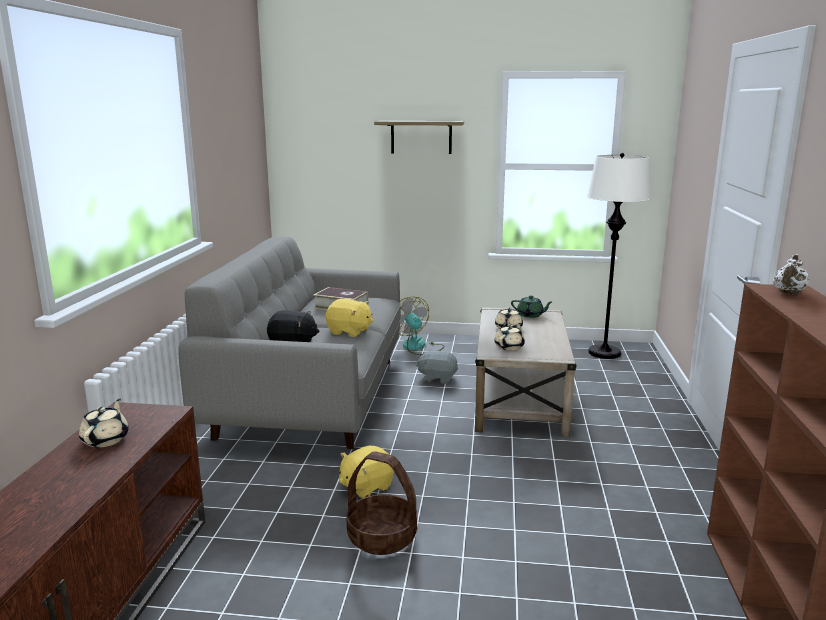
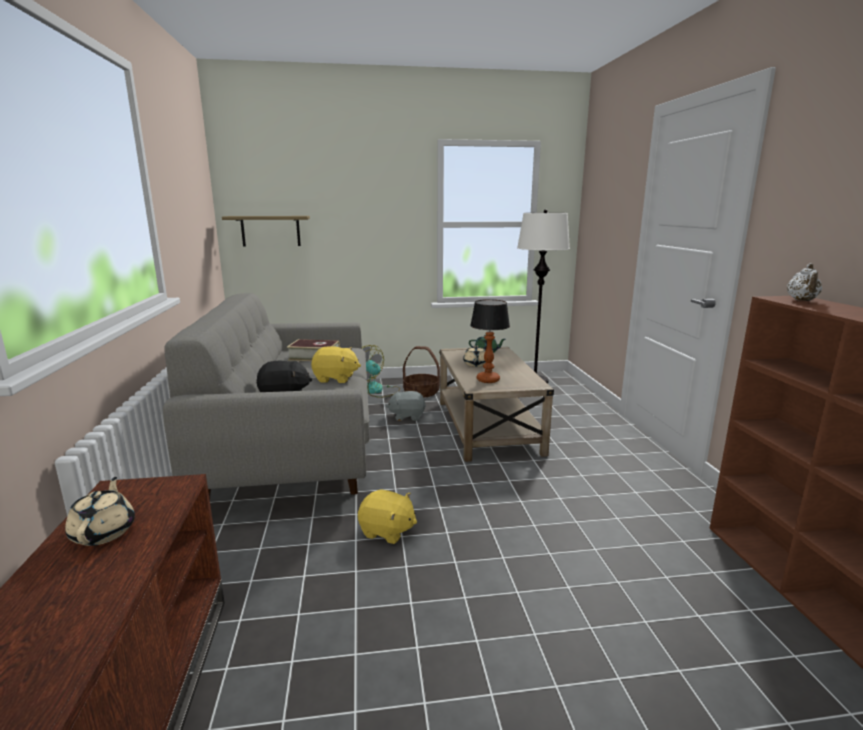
camera: 15 degrees left, 0 degrees up
yellow plush toy [339,446,394,499] -> yellow plush toy turned 105 degrees counterclockwise [358,489,417,544]
basket [346,451,417,555] -> basket moved to [403,346,440,398]
shelf [374,121,464,154] -> shelf moved to [222,216,310,247]
beige teapot [495,323,525,350] -> table lamp [470,299,510,383]

